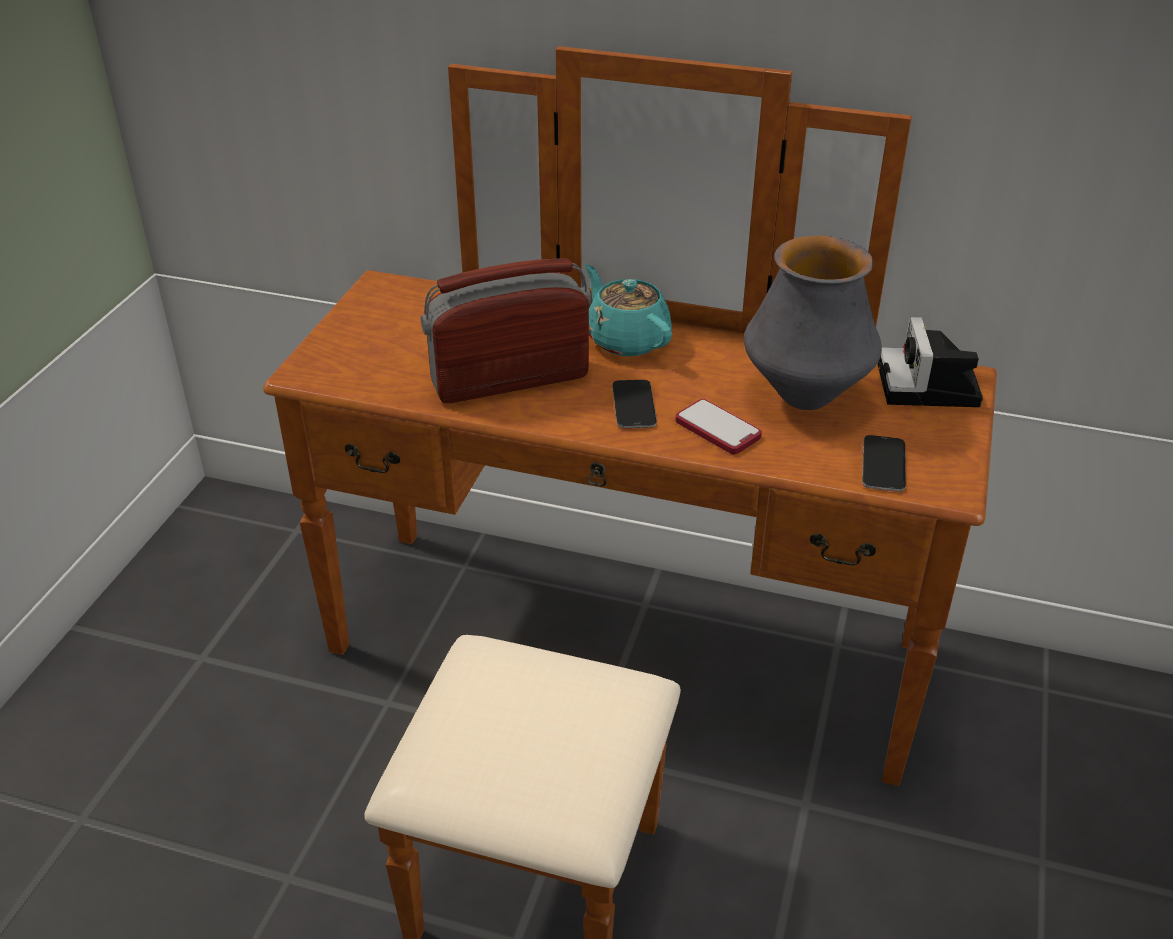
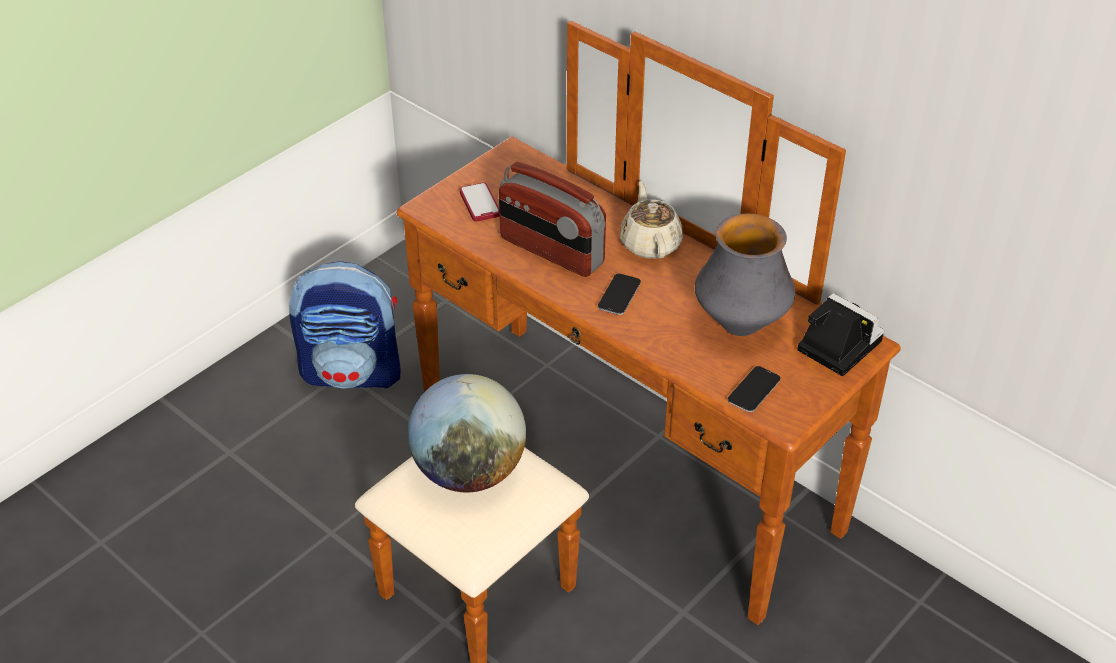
camera: 25 degrees right, 5 degrees up
radio [421,258,592,403] -> radio turned 150 degrees counterclockwise [499,162,606,277]
turquoise teapot [585,265,672,356] -> beige teapot [620,181,683,258]
phone [675,399,762,455] -> phone moved to [460,183,500,221]
camera [878,317,983,407] -> camera turned 105 degrees clockwise [797,293,884,376]
none -> backpack [289,261,400,389]
none -> globe [408,374,526,492]

